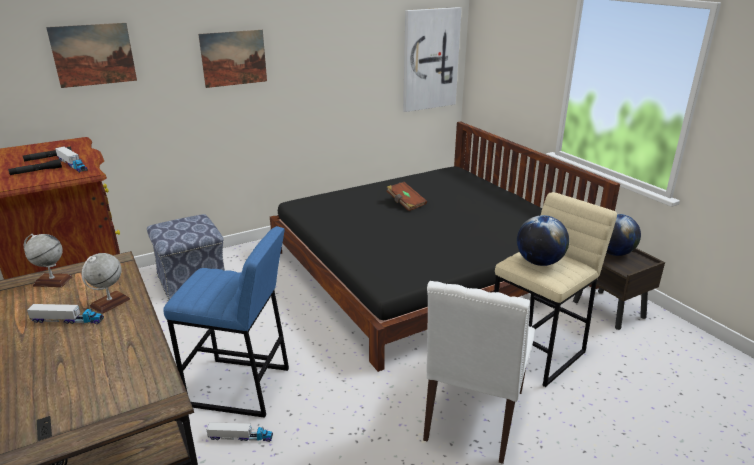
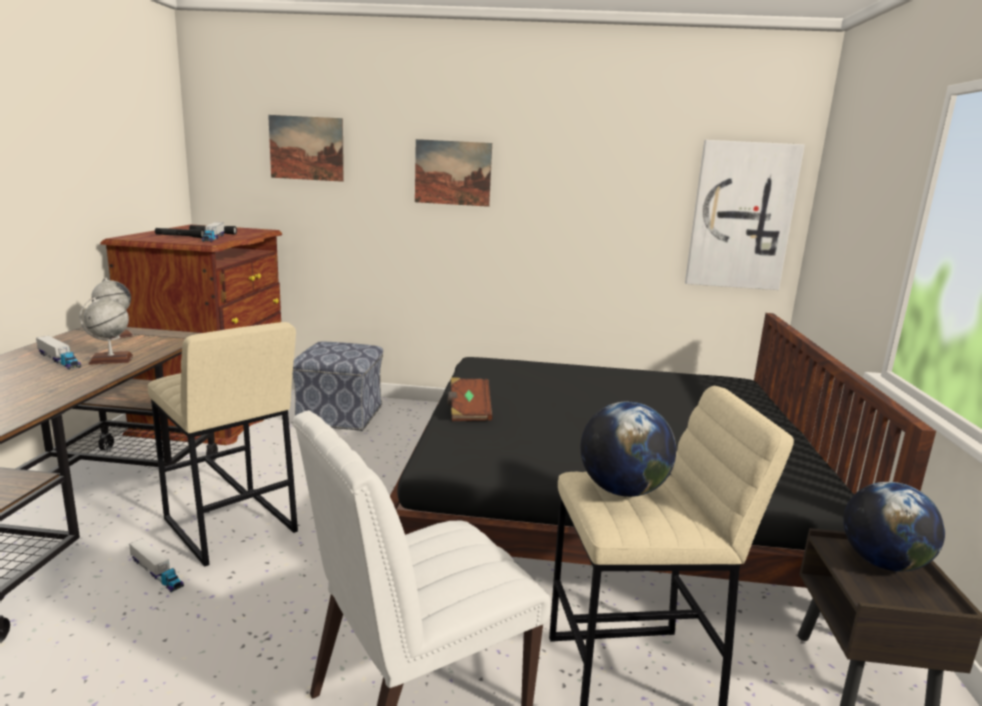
camera: 35 degrees right, 10 degrees down
blue stool [163,226,289,418] -> beige stool [148,322,298,567]
brown book [386,182,427,211] -> brown book moved to [448,377,492,421]

